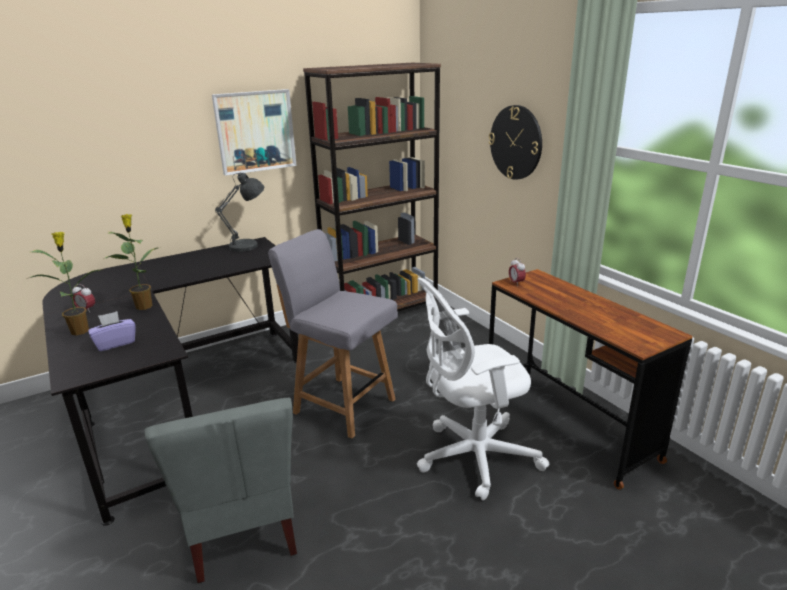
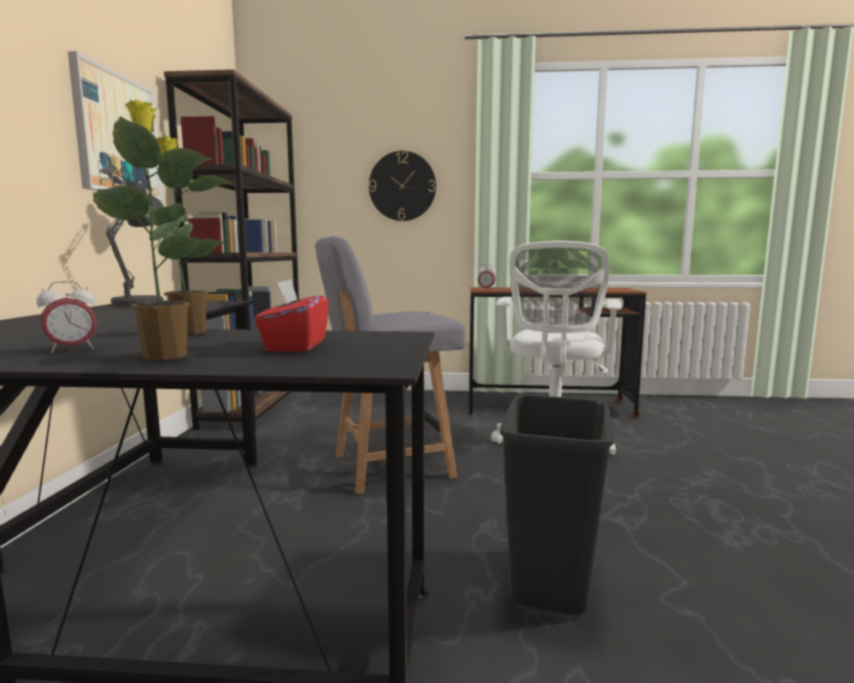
camera: 55 degrees left, 15 degrees down
purple tissue box [88,311,136,351] -> red tissue box [255,279,329,352]
grey chair [145,397,297,583] -> black trash can [500,395,614,615]

